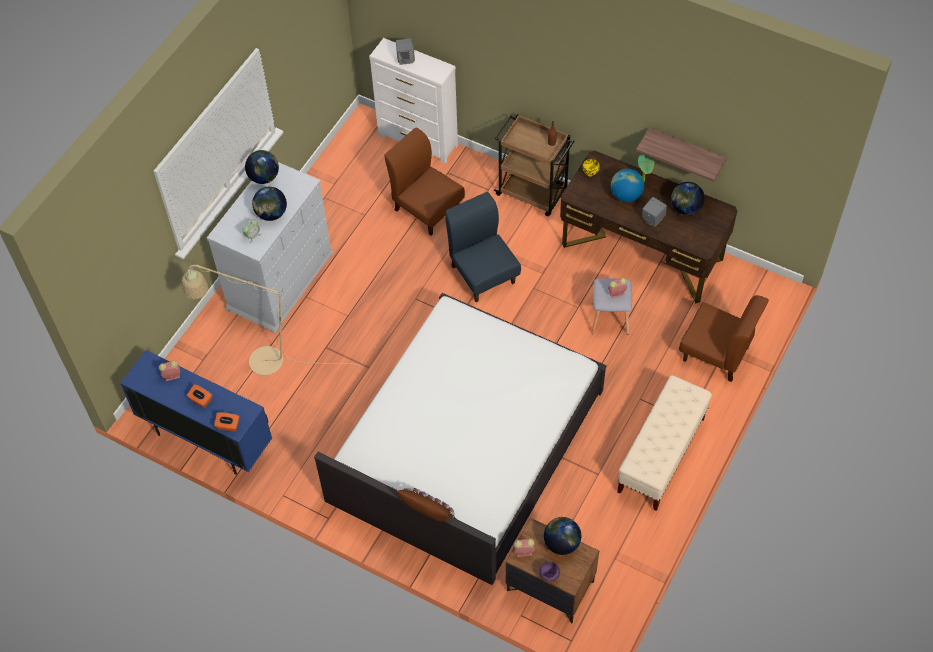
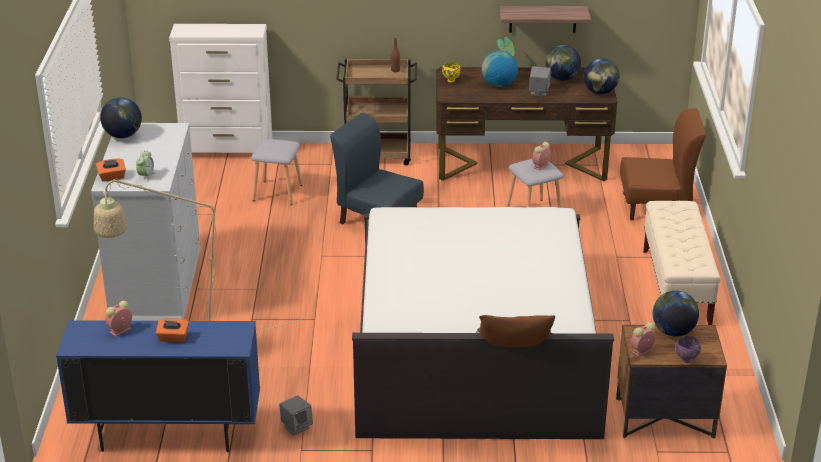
camera: 30 degrees left, 25 degrees down
orange tissue box [214,412,239,431] -> orange tissue box moved to [96,159,126,182]
globe [252,186,287,221] -> globe moved to [583,58,620,95]
brown chair [384,128,465,235] -> grey stool [251,139,303,205]
grey speaker [396,38,415,65] -> grey speaker moved to [279,396,313,436]

